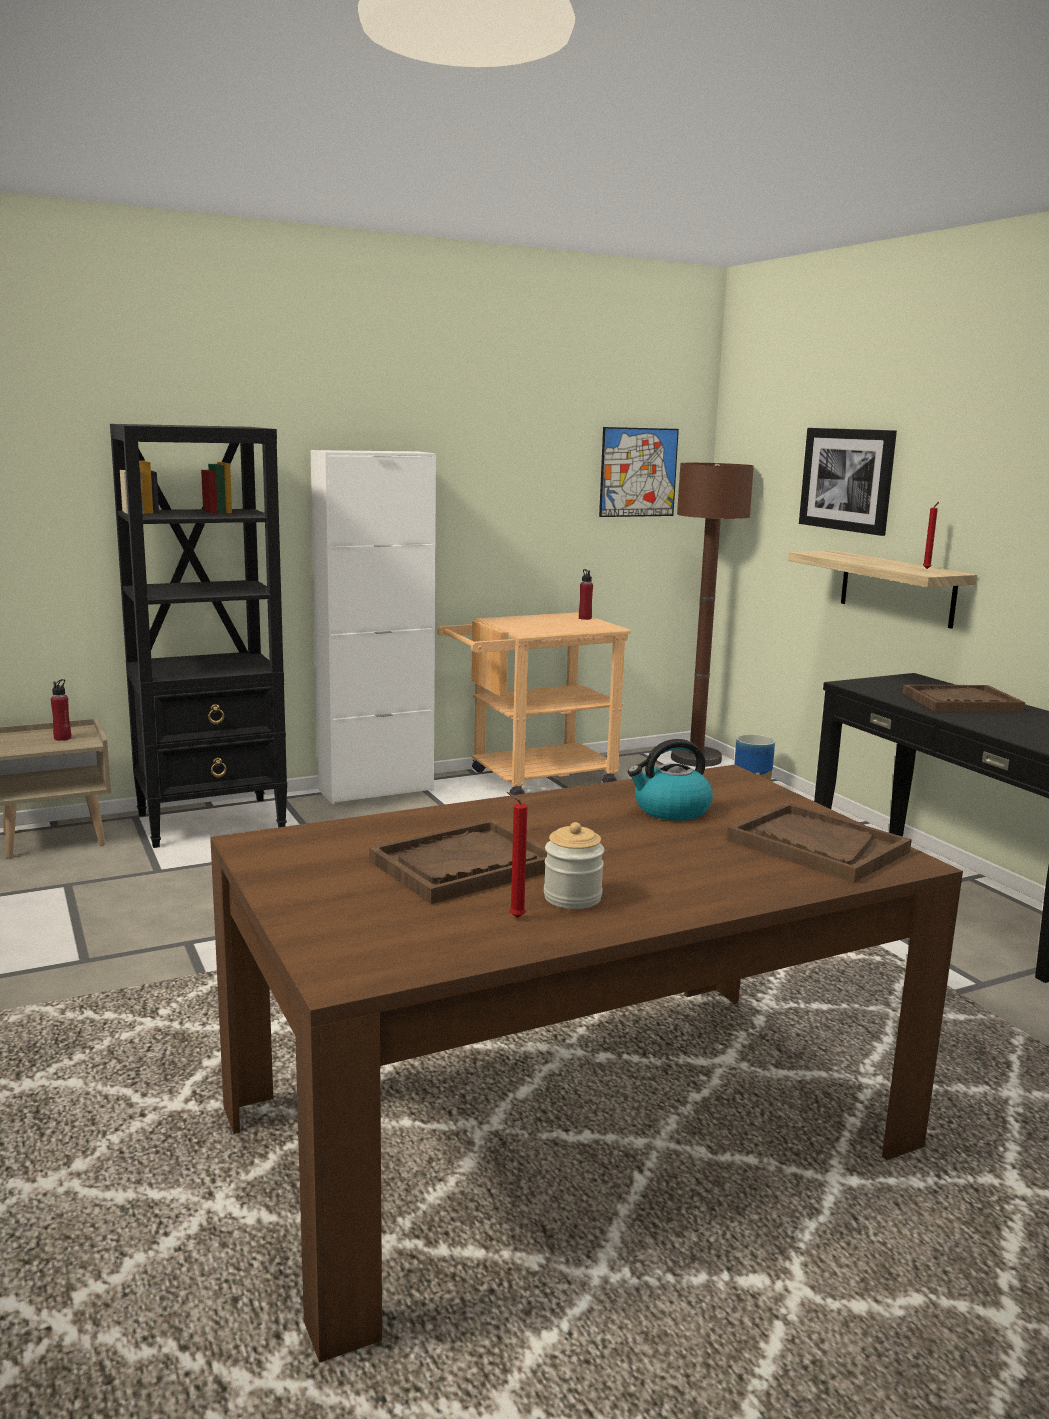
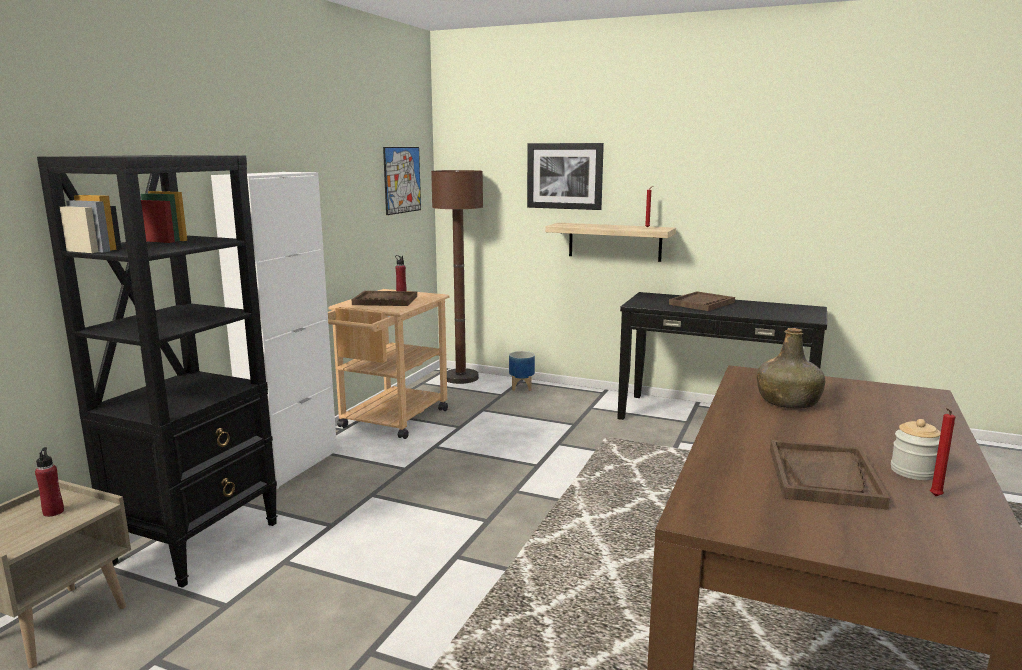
camera: 40 degrees left, 0 degrees up
kettle [628,739,713,821] -> green bottle [756,328,825,408]
brown tray [727,803,912,883] -> brown tray moved to [352,291,417,306]

